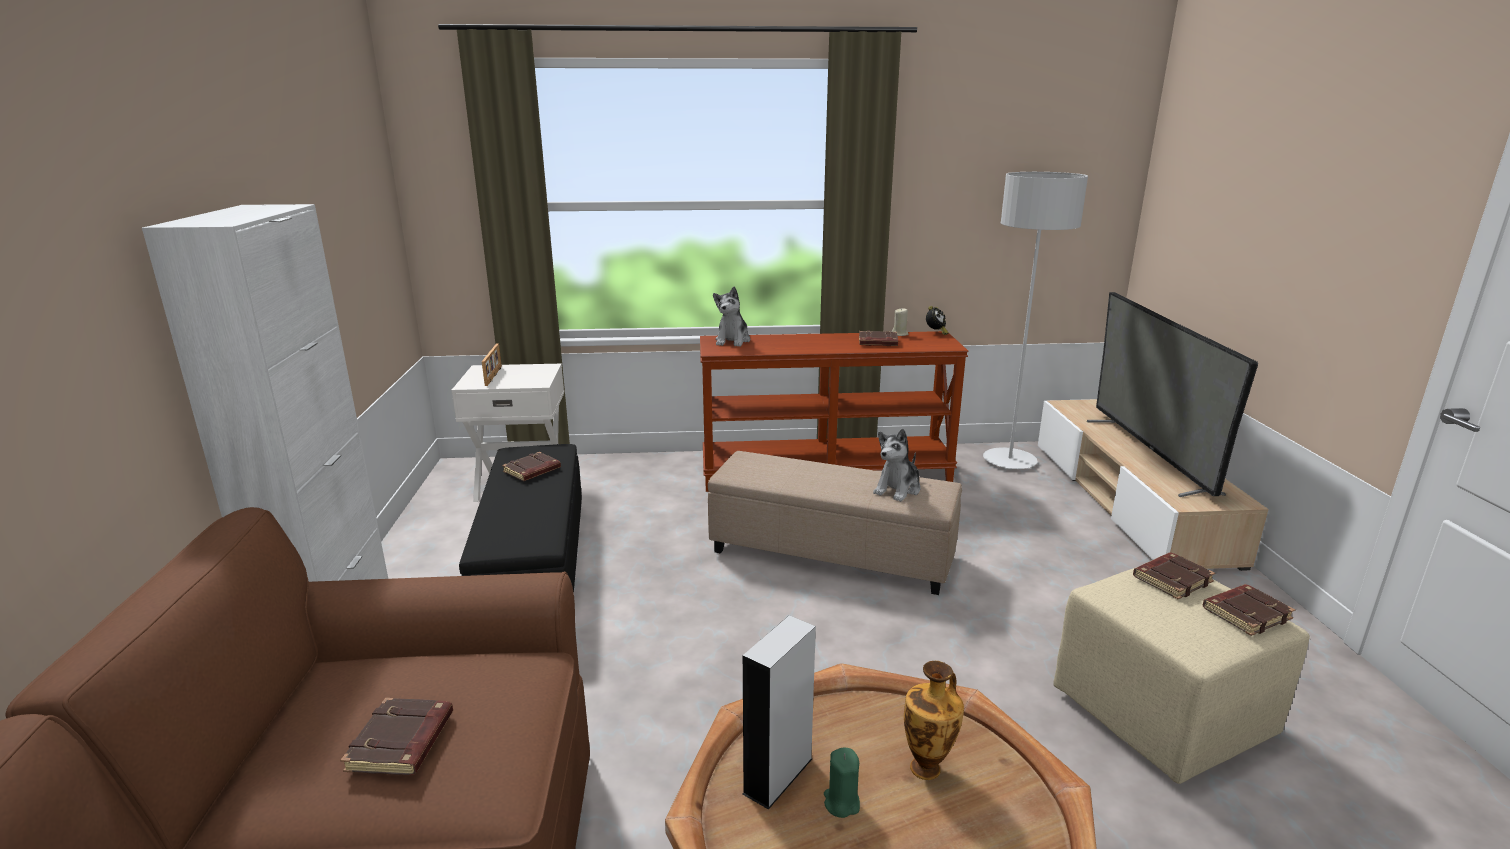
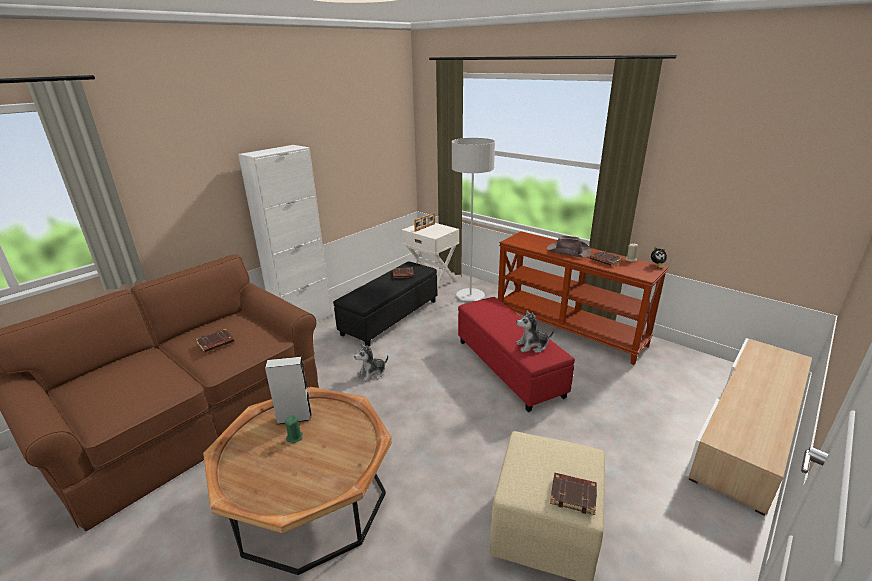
camera: 45 degrees right, 5 degrees up
beige ottoman [708,451,962,595] -> red ottoman [458,297,575,412]
plush toy [713,287,751,347] -> plush toy moved to [354,343,388,382]
vase [904,661,964,780] -> none
grey floor lamp [983,172,1088,469] -> grey floor lamp moved to [452,138,495,301]
television [1087,292,1258,497] -> none
brown book [1133,552,1215,600] -> none
none -> brown hat [547,235,592,258]

